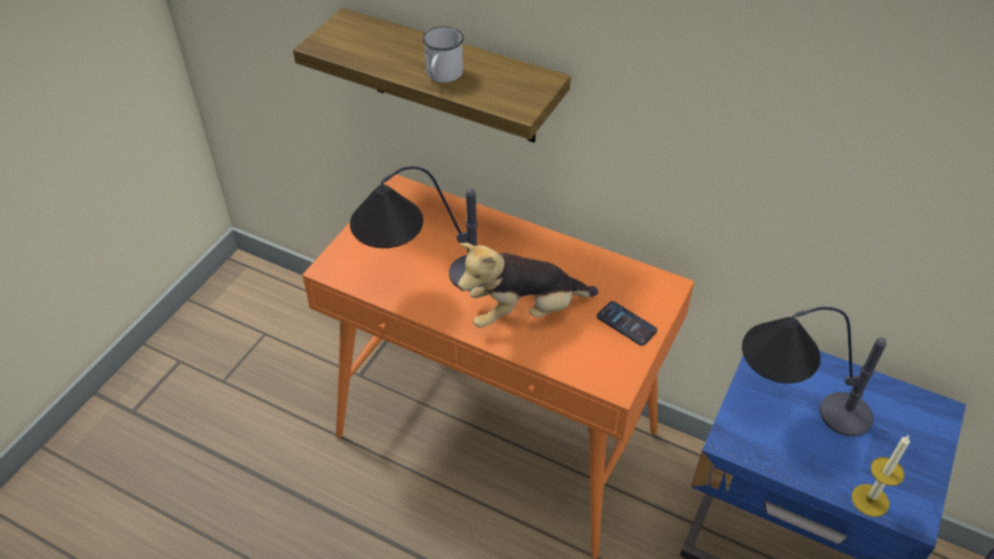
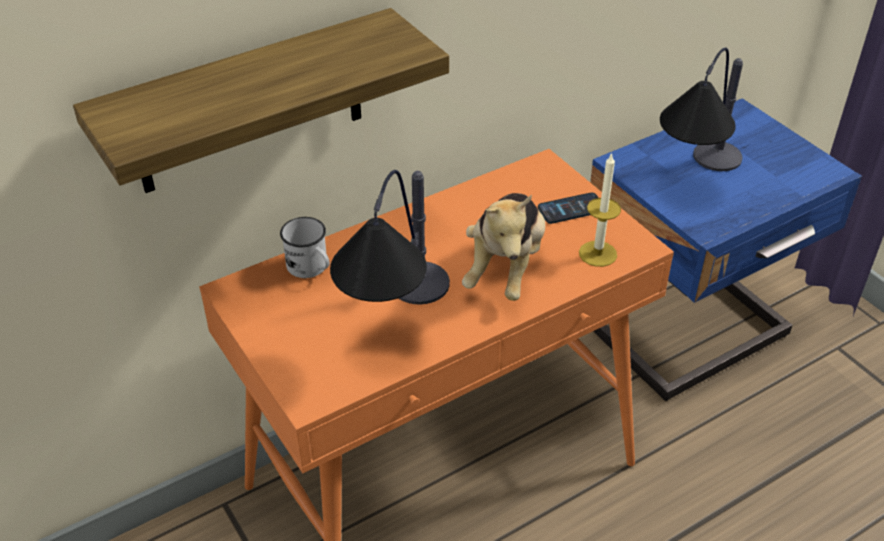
camera: 60 degrees left, 5 degrees down
white mug [423,26,464,83] -> white mug moved to [280,217,330,278]
candle [852,435,910,517] -> candle moved to [579,153,621,267]

